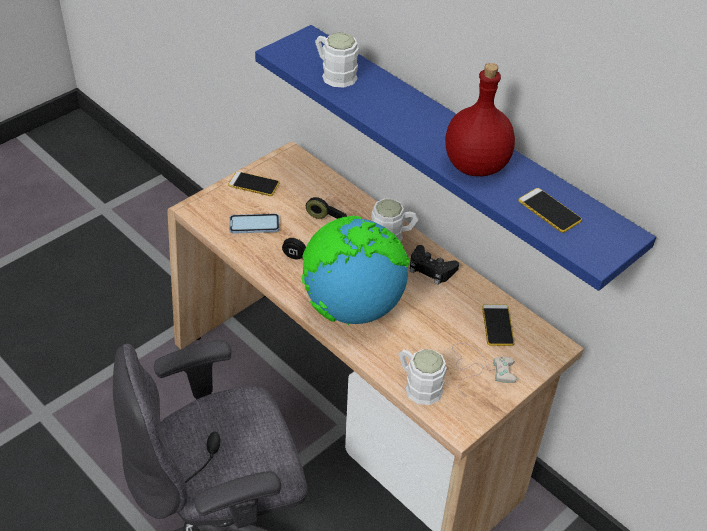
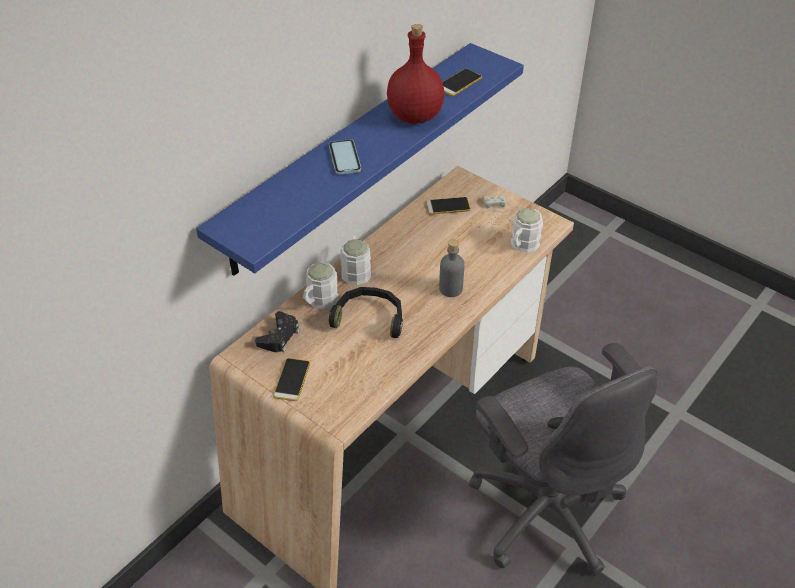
camera: 95 degrees left, 0 degrees up
phone [229,214,280,234] -> phone moved to [329,139,362,175]
globe [302,216,409,325] -> grey bottle [439,239,465,297]
white mug [315,32,359,88] -> white mug moved to [303,262,338,309]
black game controller [410,245,459,285] -> black game controller moved to [255,311,300,352]

